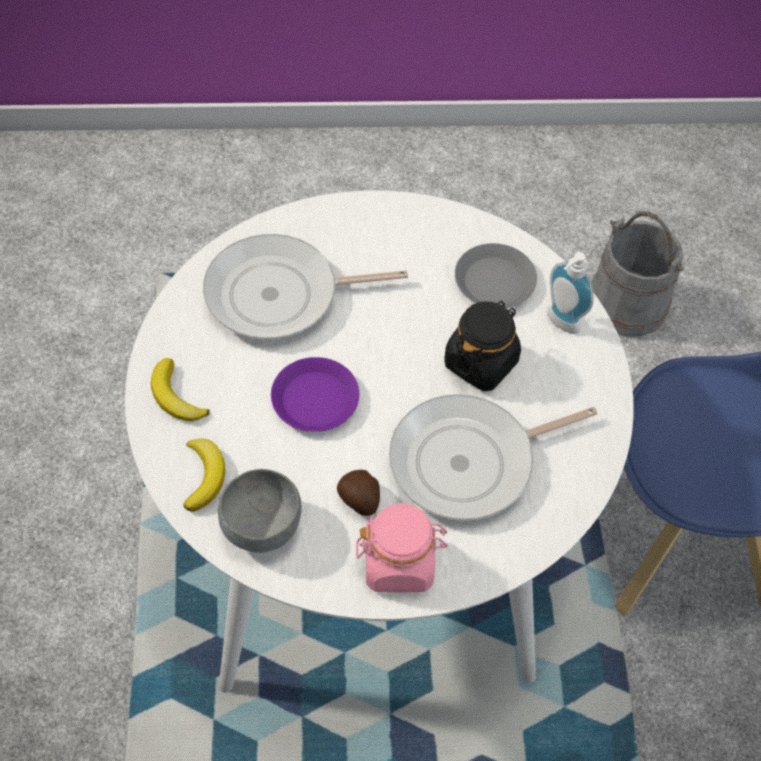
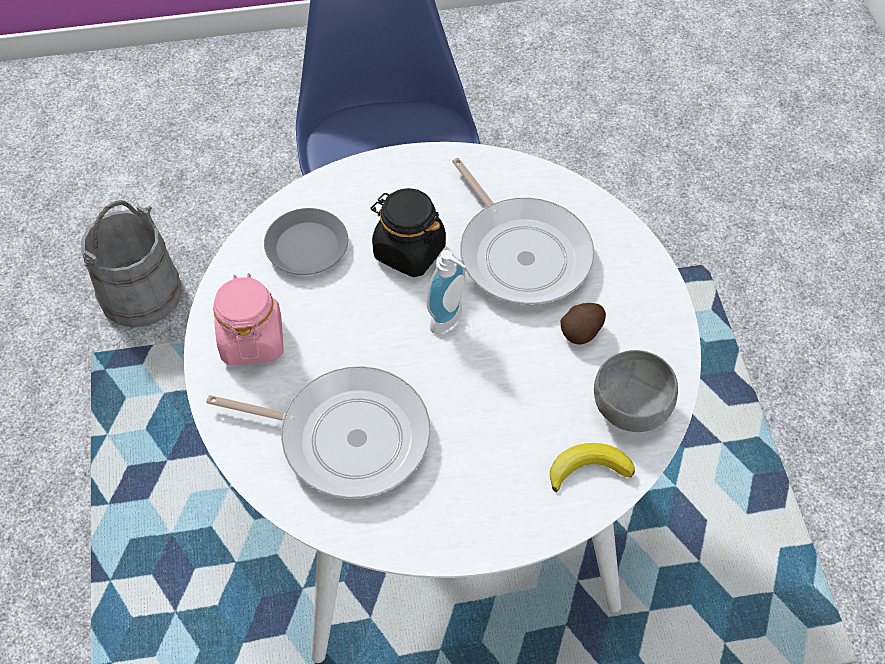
camera: 95 degrees left, 0 degrees up
banana [151,358,210,421] -> none
frying pan [203,234,408,339] -> frying pan turned 60 degrees counterclockwise [206,366,431,499]
purple plate [271,357,359,432] -> none
pink jar [356,503,448,593] -> pink jar moved to [213,273,284,366]
soap dispenser [546,252,594,334] -> soap dispenser moved to [427,250,466,334]

